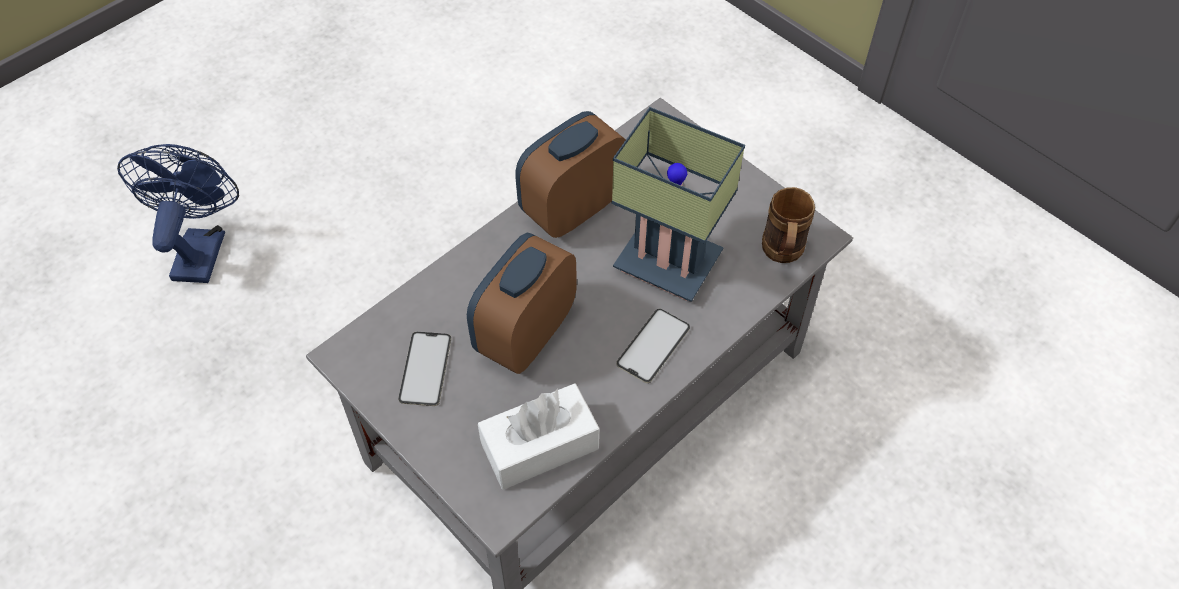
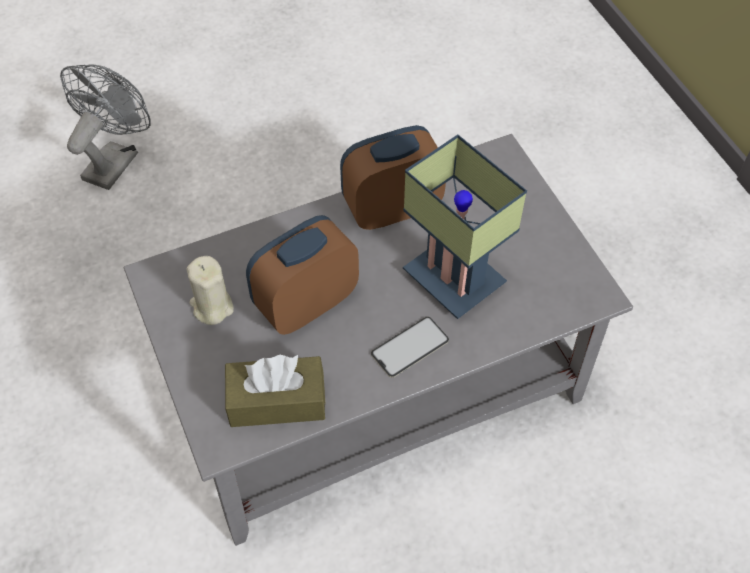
camera: 20 degrees right, 0 degrees up
blue fan [117,144,239,283] -> grey fan [60,64,151,190]
phone [398,332,451,406] -> beige candle [187,256,234,325]
white tissue box [478,383,599,490] -> brown tissue box [225,355,326,427]
brown mug [762,187,815,263] -> none

